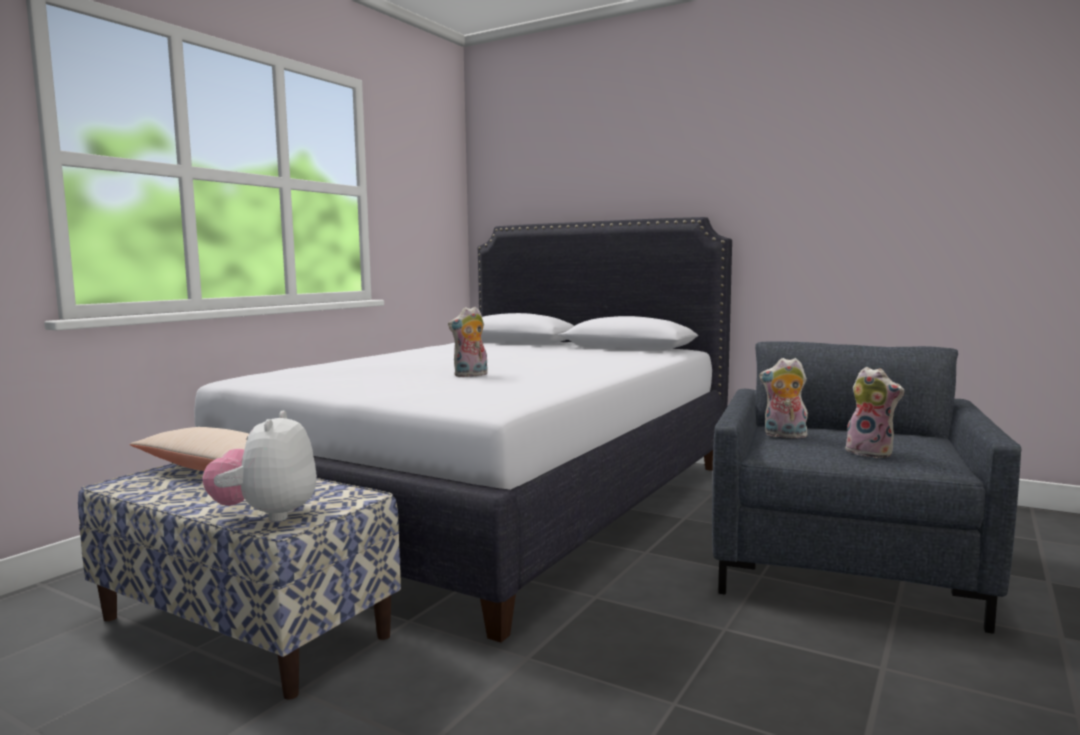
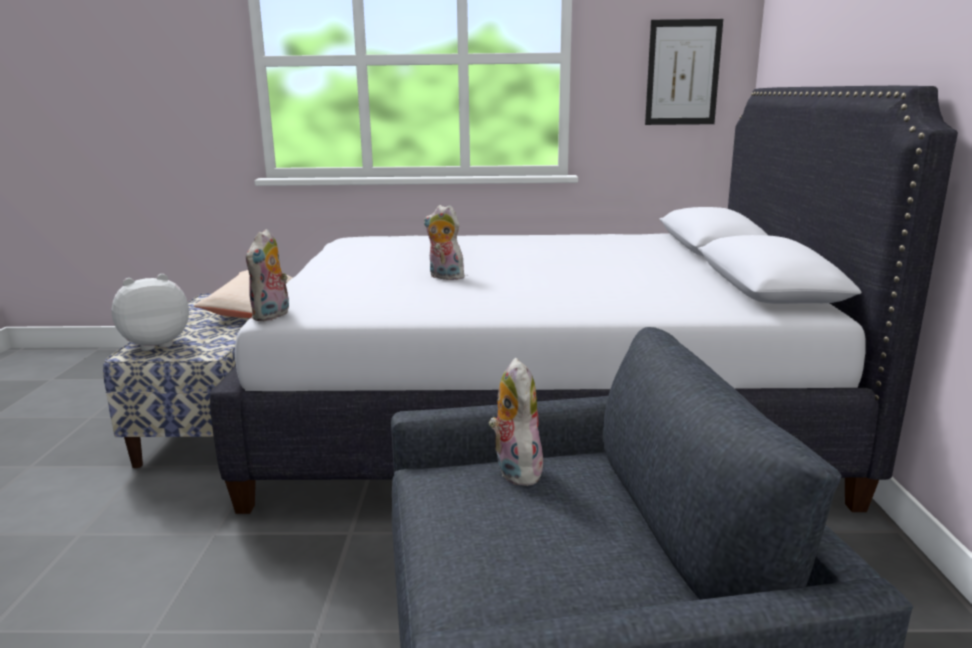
camera: 60 degrees right, 10 degrees up
plush toy [843,367,904,458] -> plush toy moved to [246,229,289,321]
none -> picture [645,19,723,125]

